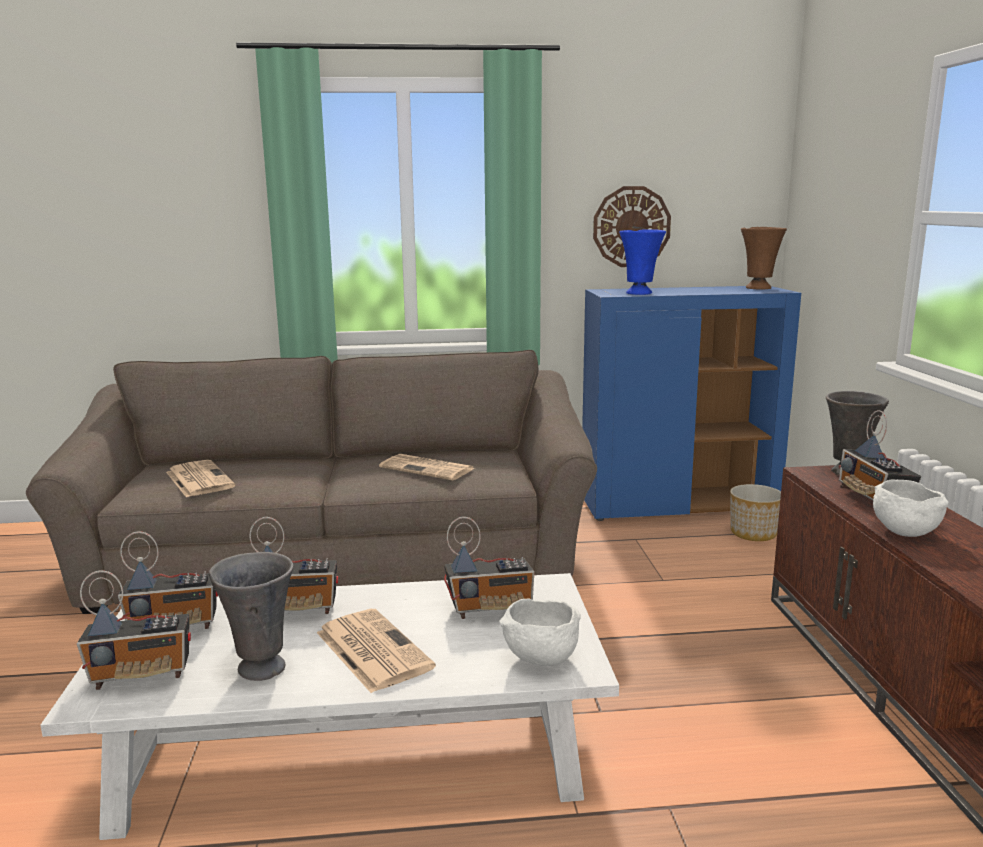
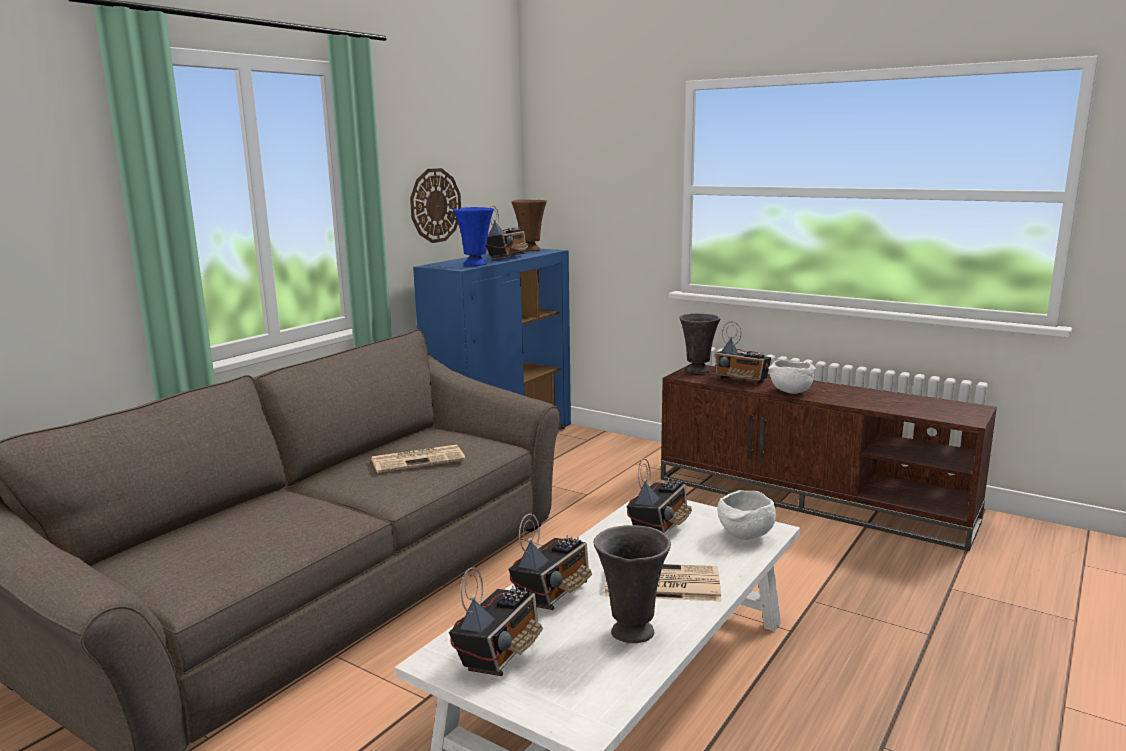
camera: 50 degrees left, 0 degrees up
radio [77,570,191,690] -> radio moved to [487,205,528,260]
newspaper [166,460,235,497] -> none
planter [730,484,781,541] -> none

